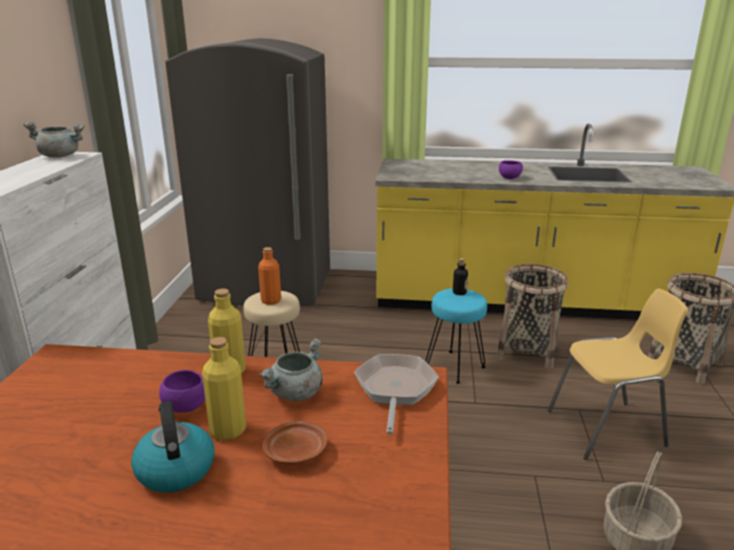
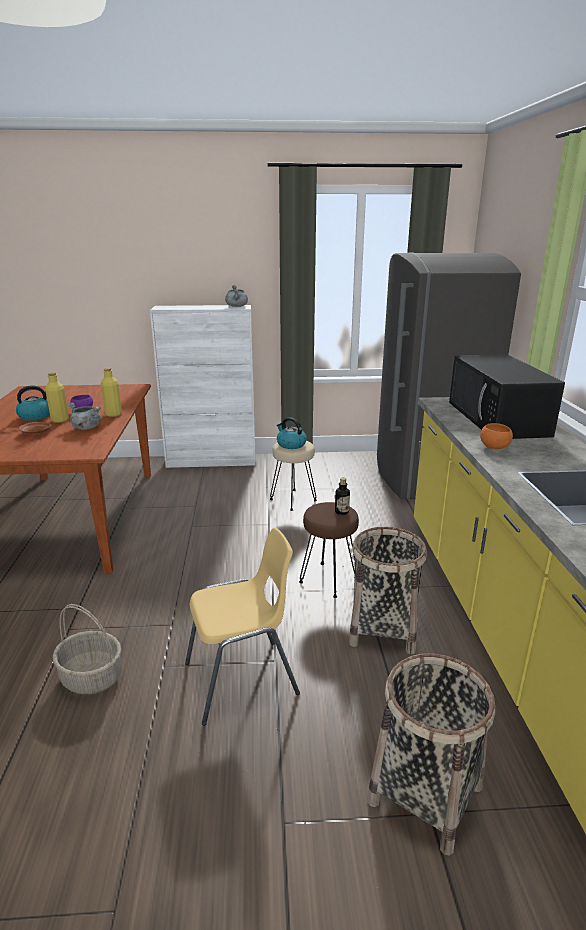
camera: 80 degrees right, 0 degrees up
orange bottle [258,247,281,305] -> kettle [277,417,307,449]
frying pan [354,354,439,434] -> none
turquoise stool [425,288,487,384] -> brown stool [299,502,359,598]
purple bowl [499,160,523,179] -> orange bowl [480,423,513,449]
yellow chair [548,289,688,460] -> yellow chair turned 90 degrees counterclockwise [185,528,300,726]
none -> black microwave [449,354,565,439]

